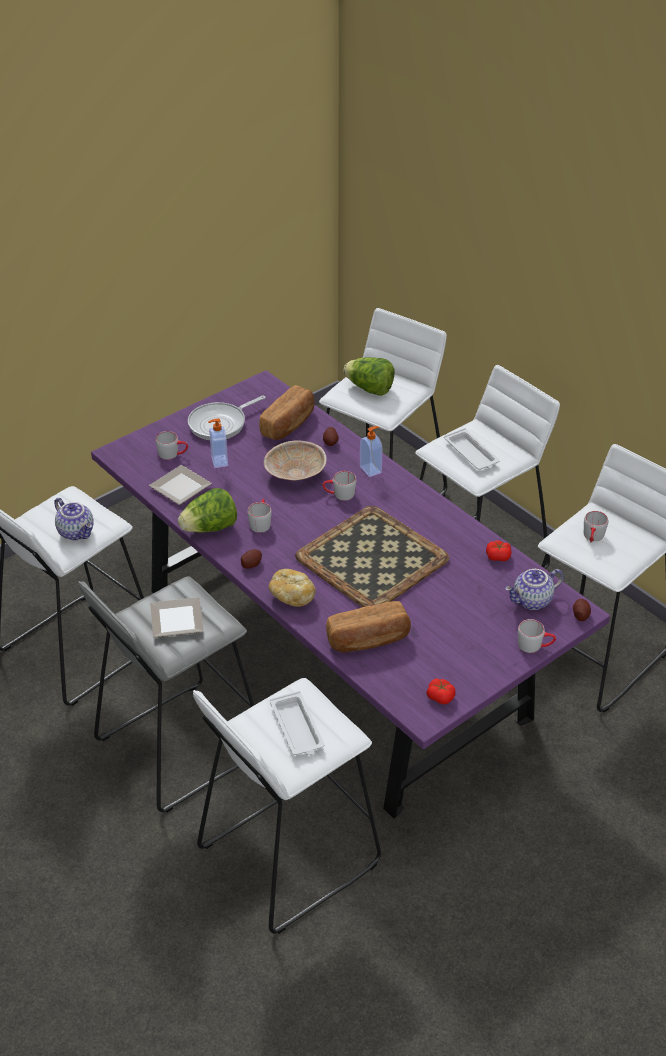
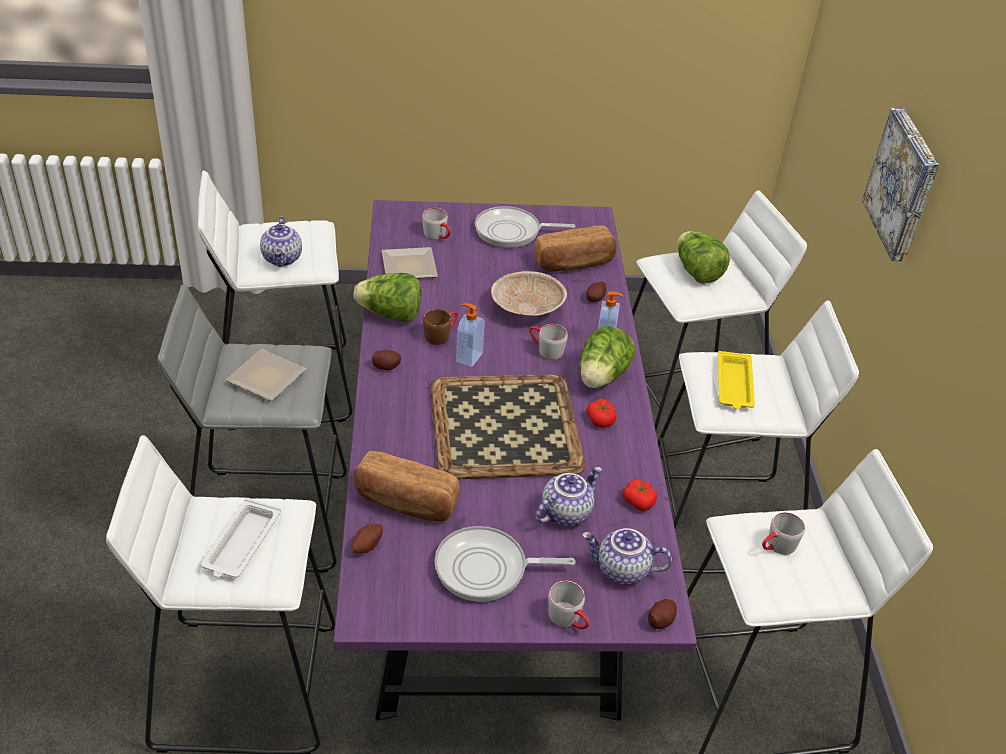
camera: 35 degrees right, 0 degrees up
soap dispenser [208,419,228,468] -> soap dispenser moved to [456,303,485,367]
grey mug [247,499,272,533] -> brown mug [423,309,458,345]
bread [269,569,316,607] -> none
tomato [426,678,456,704] -> tomato moved to [586,399,617,428]
white tray [444,428,500,470] -> yellow tray [718,351,755,410]
none -> potato [352,524,383,554]
none -> frying pan [434,526,576,602]
none -> teapot [535,467,602,526]
none -> lettuce [580,326,636,388]
none -> picture [862,108,939,261]

